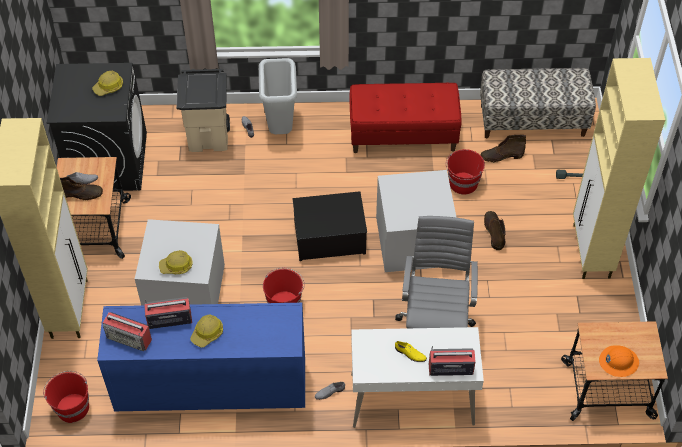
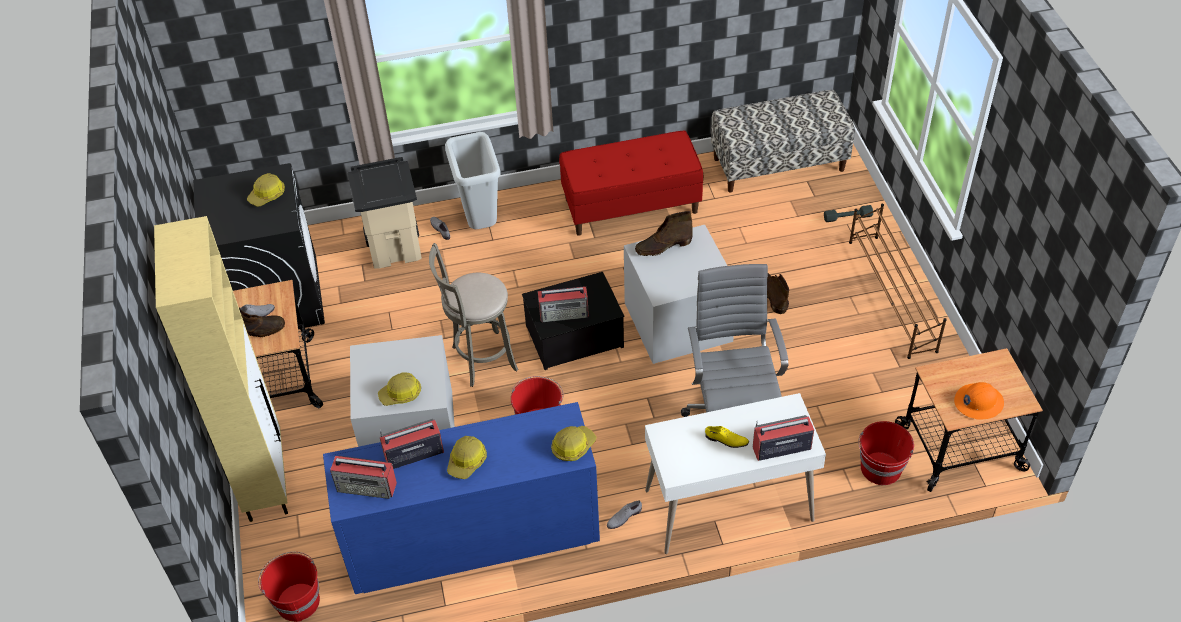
camera: 10 degrees left, 5 degrees down
red bucket [446,149,485,195] -> red bucket moved to [858,421,914,485]
brown boot [481,135,526,163] -> brown boot moved to [635,211,693,256]
beige cabinet [573,58,665,279] -> brown shoe rack [849,204,947,359]
none -> grey stool [429,243,518,387]
none -> radio [538,286,589,322]
none -> hard hat [551,426,596,461]

